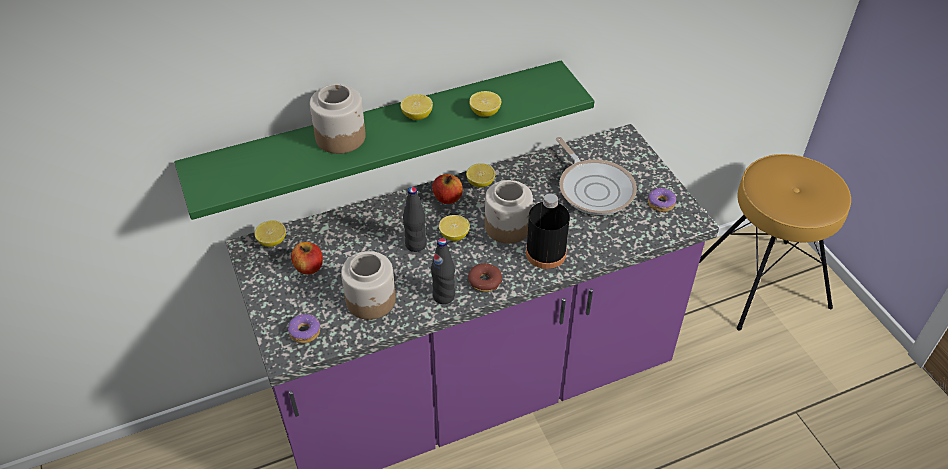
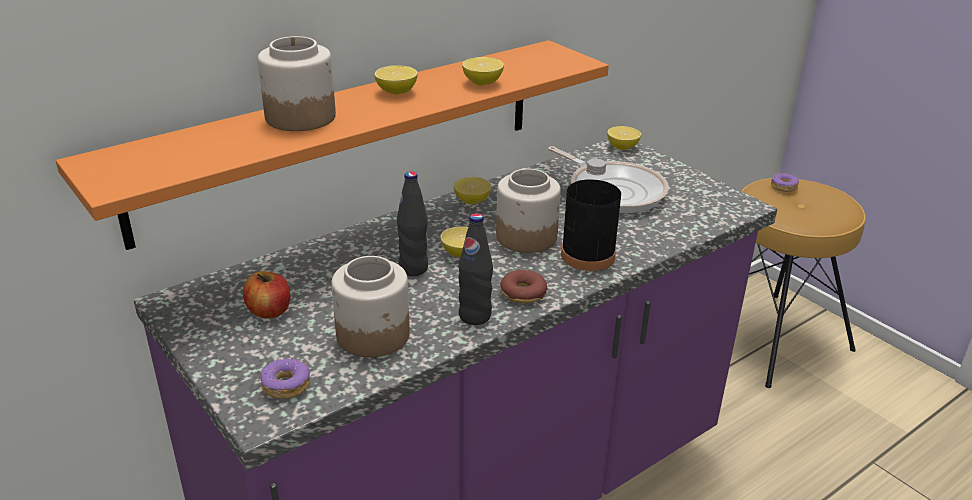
camera: 15 degrees left, 15 degrees down
green shelf [174,61,595,220] -> orange shelf [56,40,609,250]
lemon [254,220,286,247] -> lemon moved to [607,126,641,150]
apple [432,174,463,204] -> none
donut [648,188,676,212] -> donut moved to [771,173,799,192]

